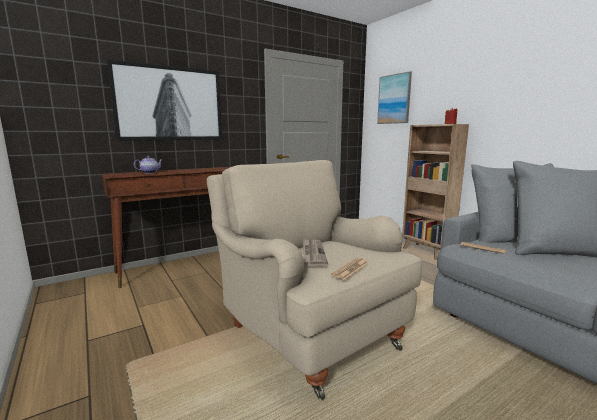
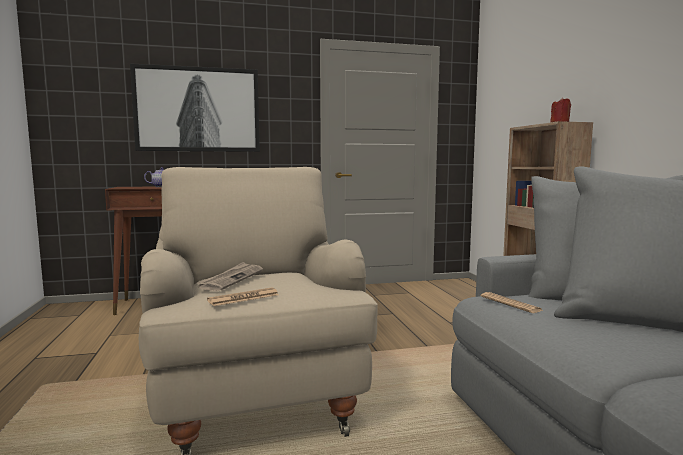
camera: 20 degrees right, 5 degrees down
picture [377,71,412,124] -> none

